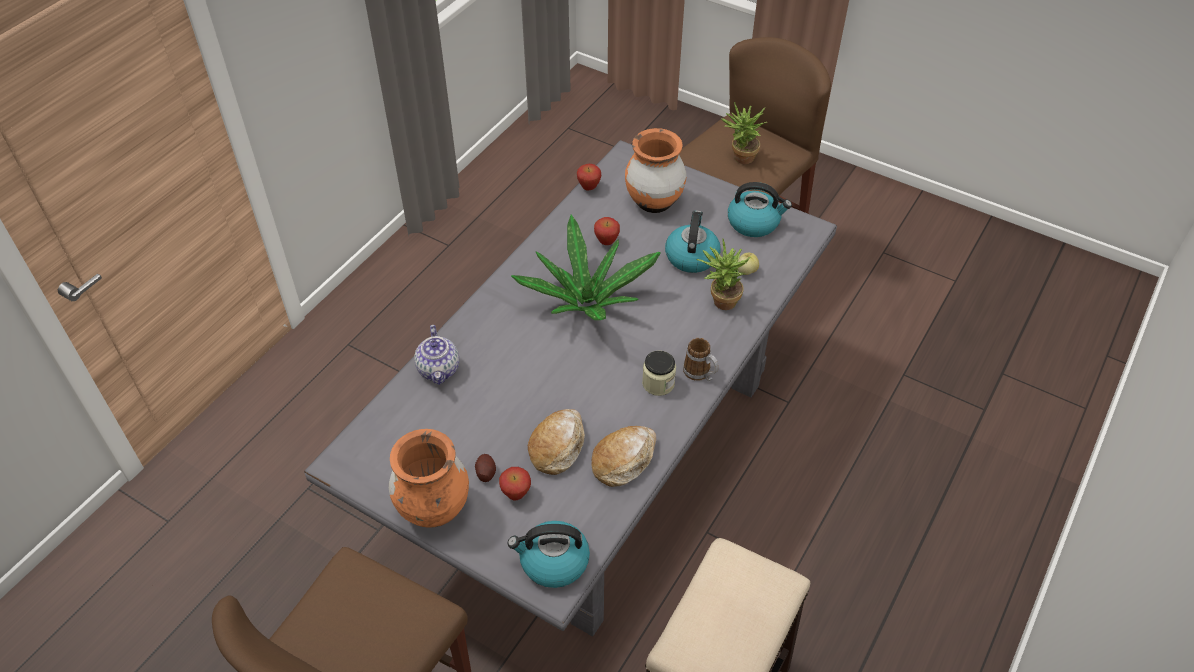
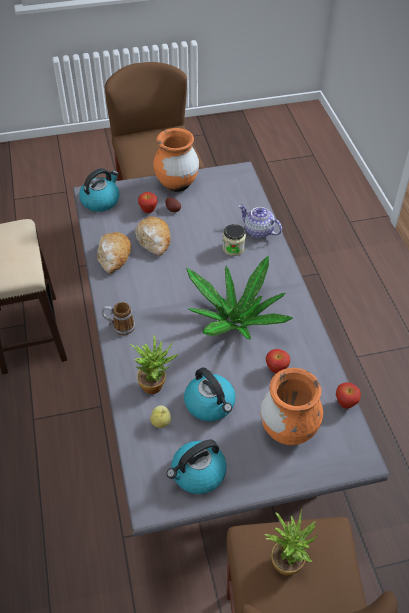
camera: 135 degrees right, 0 degrees up
jar [642,351,676,396] -> jar moved to [223,224,246,256]

